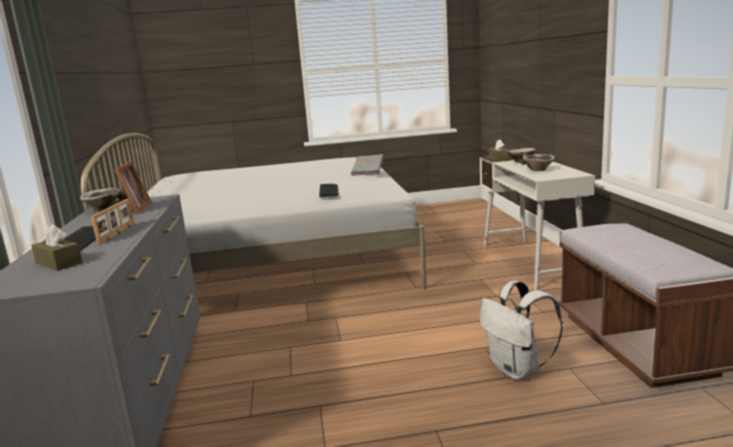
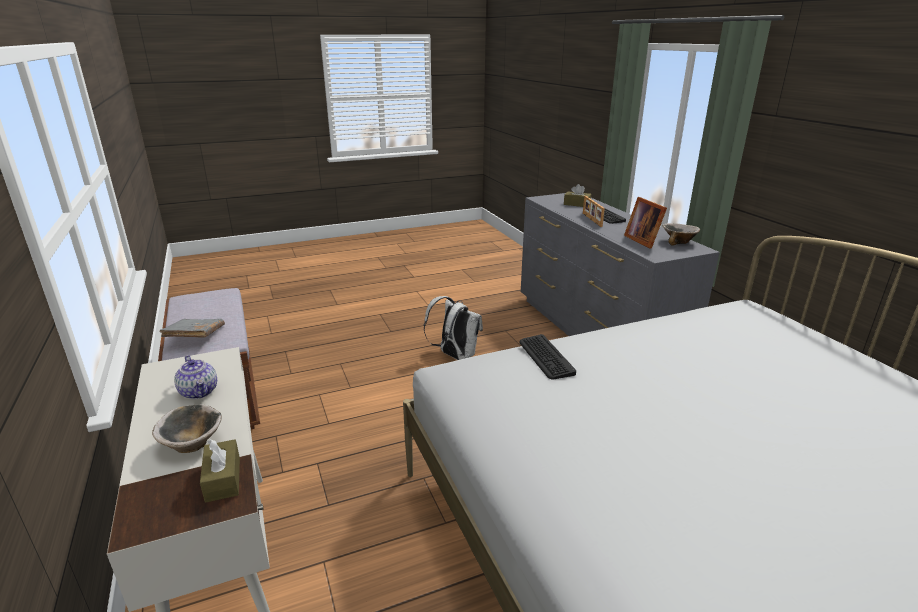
camera: 165 degrees right, 10 degrees up
grey book [351,154,383,176] -> grey book moved to [160,319,225,338]
white backpack [480,280,563,380] -> white backpack moved to [424,296,483,360]
bowl [523,154,555,171] -> teapot [174,355,217,399]

